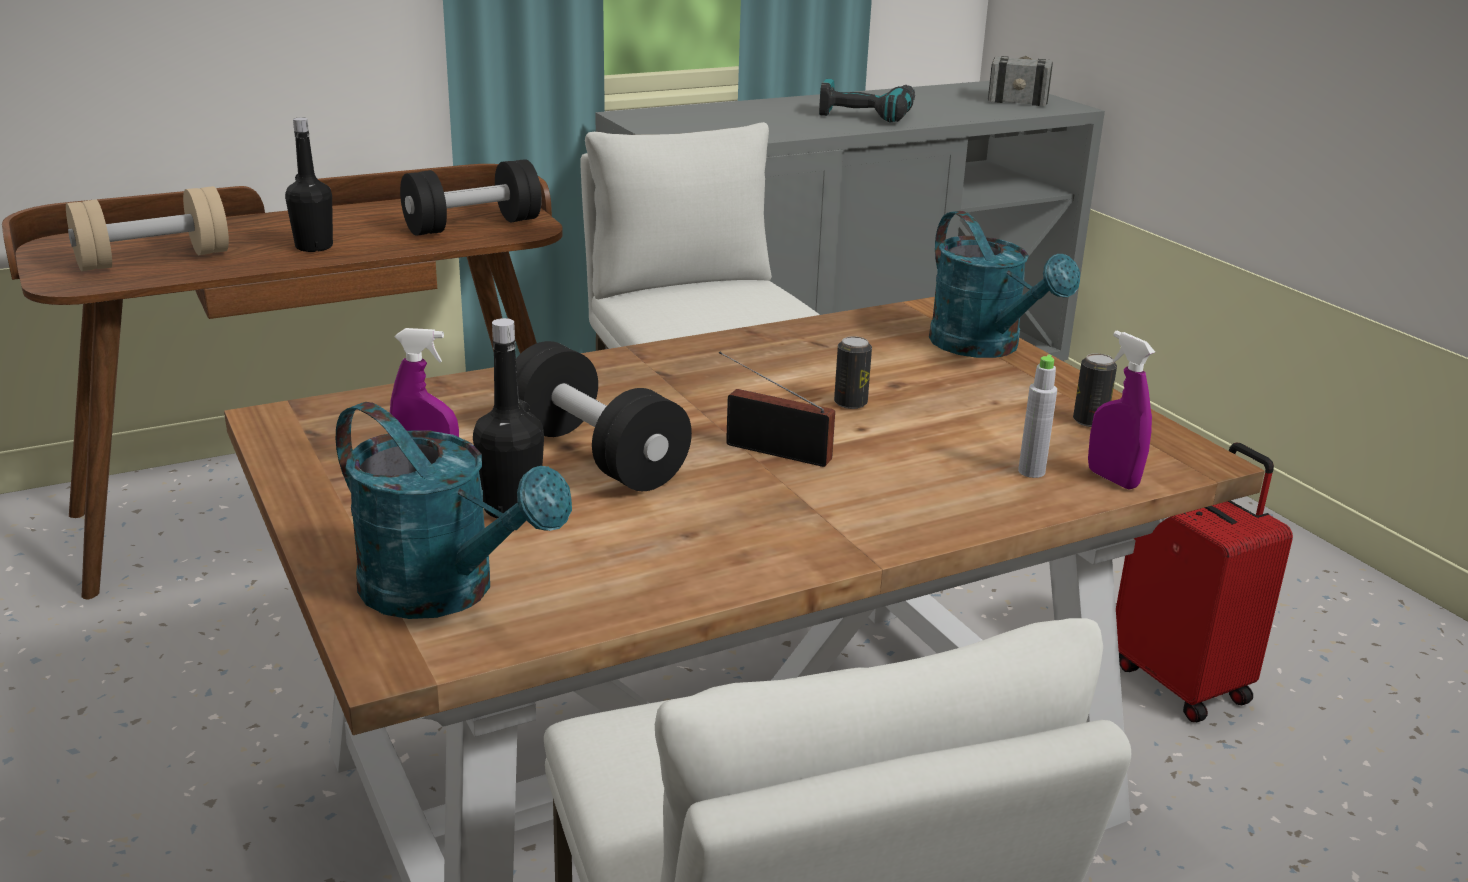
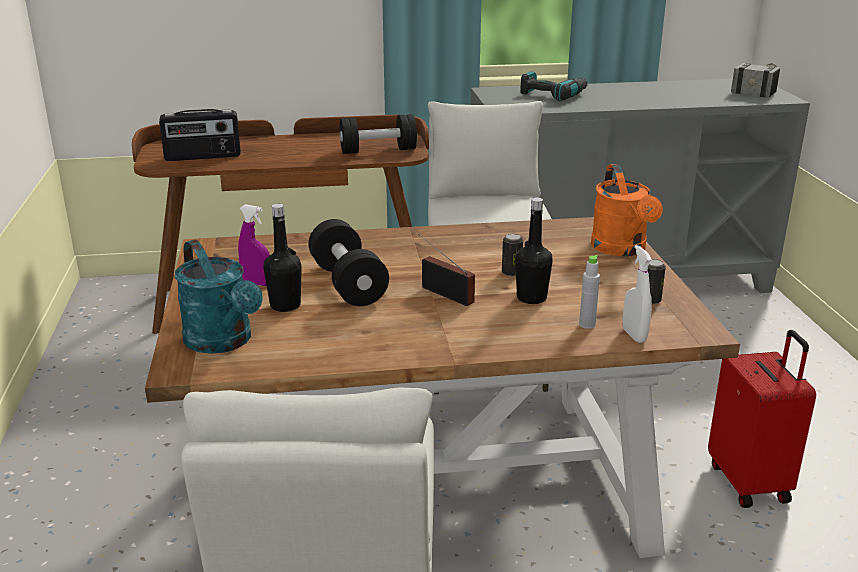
camera: 20 degrees right, 0 degrees up
beige dumbbell [66,186,229,271] -> radio [159,109,241,161]
black bottle [285,117,333,252] -> black bottle moved to [515,197,553,304]
power drill [819,79,915,122] -> power drill moved to [521,71,588,101]
turquoise watering can [929,211,1080,358] -> orange watering can [591,164,663,256]
purple spray bottle [1088,331,1155,490] -> white spray bottle [623,245,652,343]

